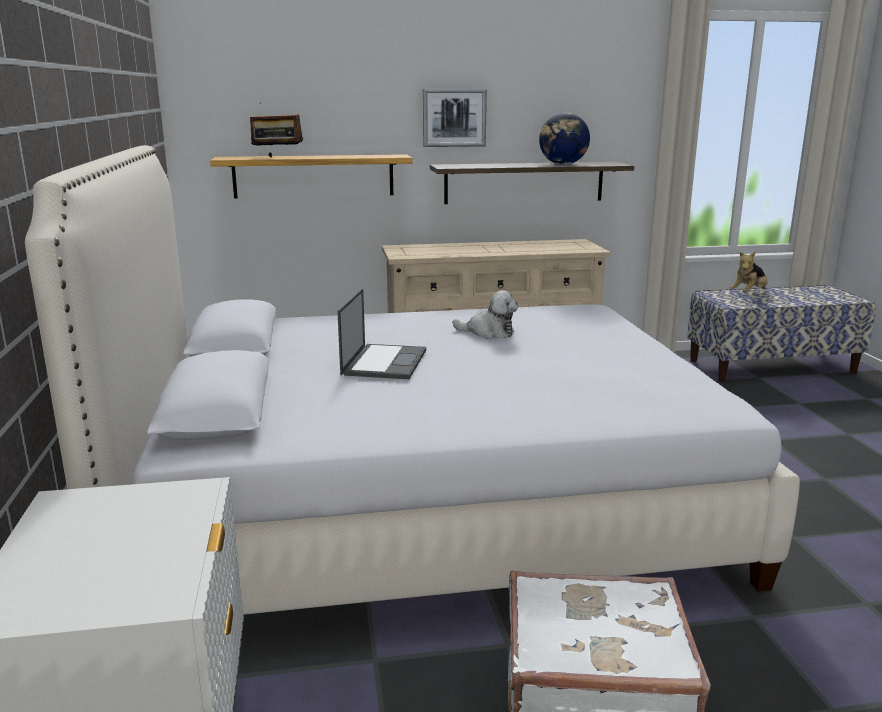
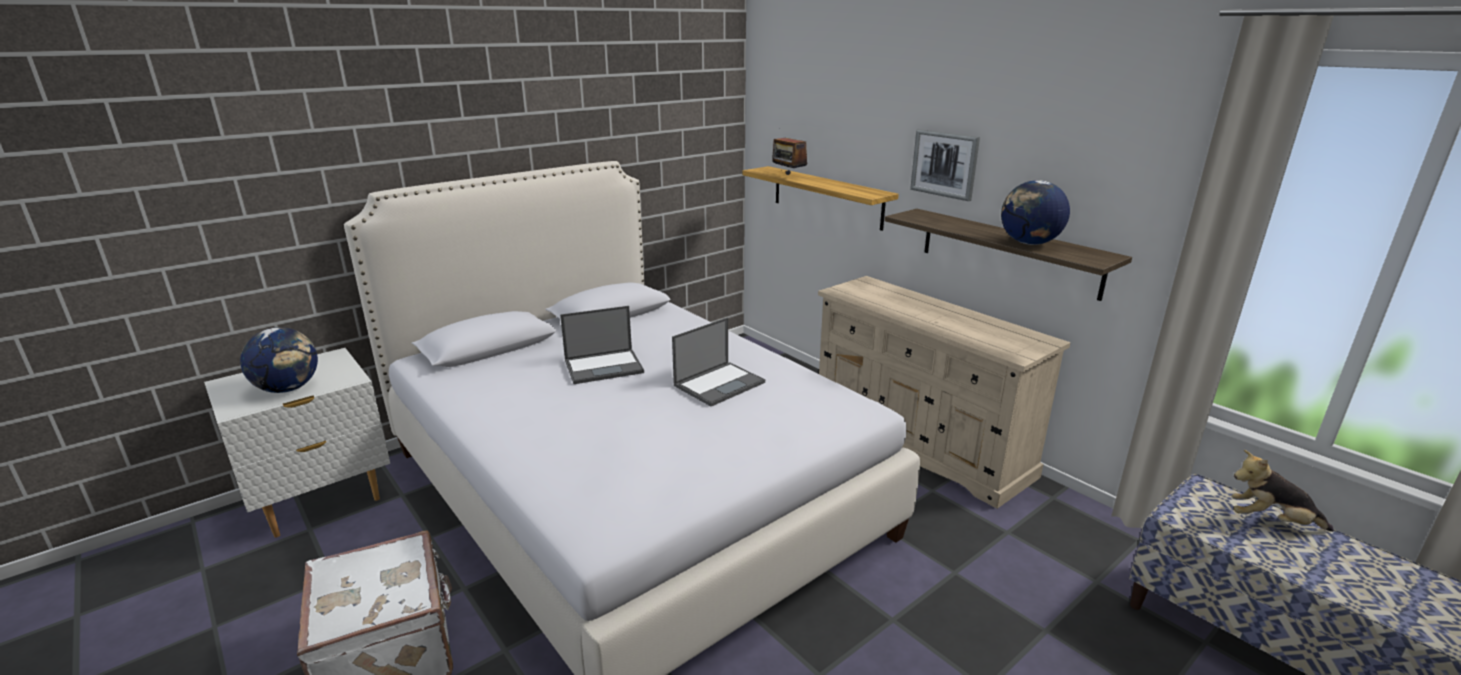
camera: 60 degrees right, 5 degrees up
plush toy [453,290,518,339] -> laptop [672,317,765,406]
none -> globe [240,327,318,393]

